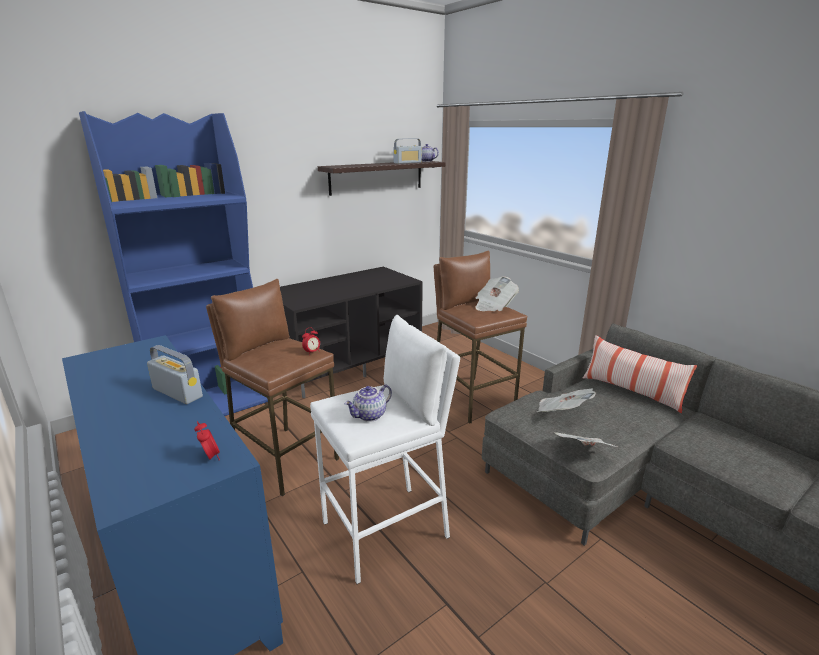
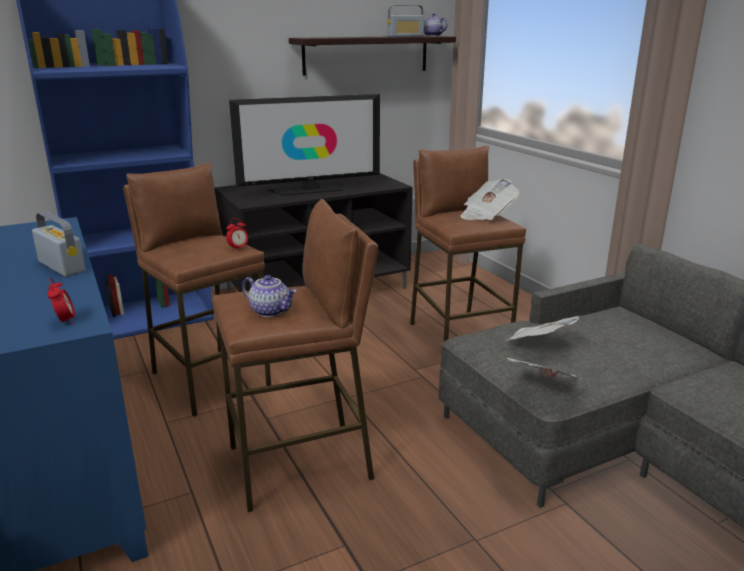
camera: 10 degrees right, 0 degrees up
white stool [310,315,460,584] -> brown stool [213,199,379,512]
teapot [345,385,392,422] -> teapot turned 120 degrees counterclockwise [242,275,297,317]
pillow [583,335,697,413] -> none
none -> television [229,94,380,196]

